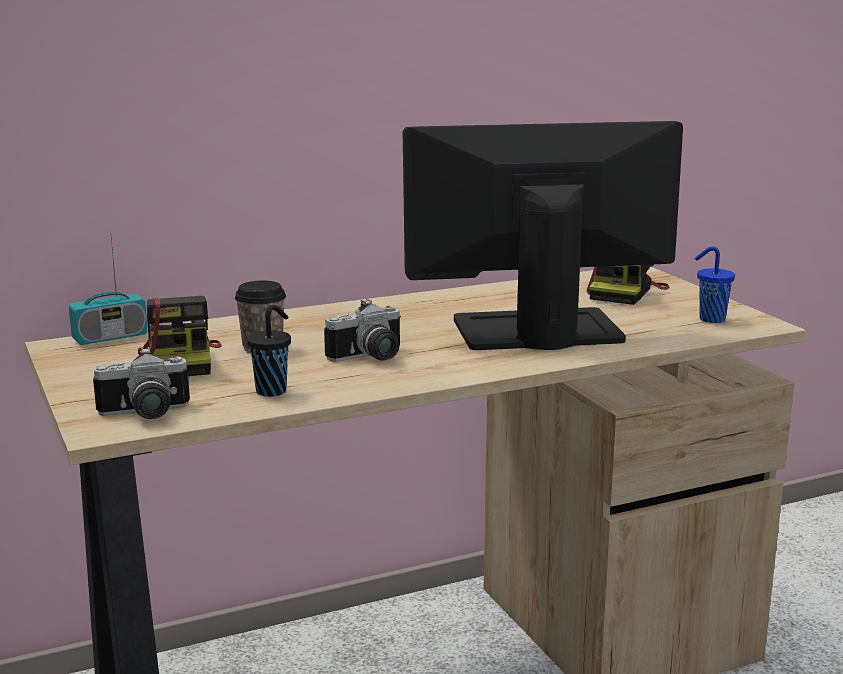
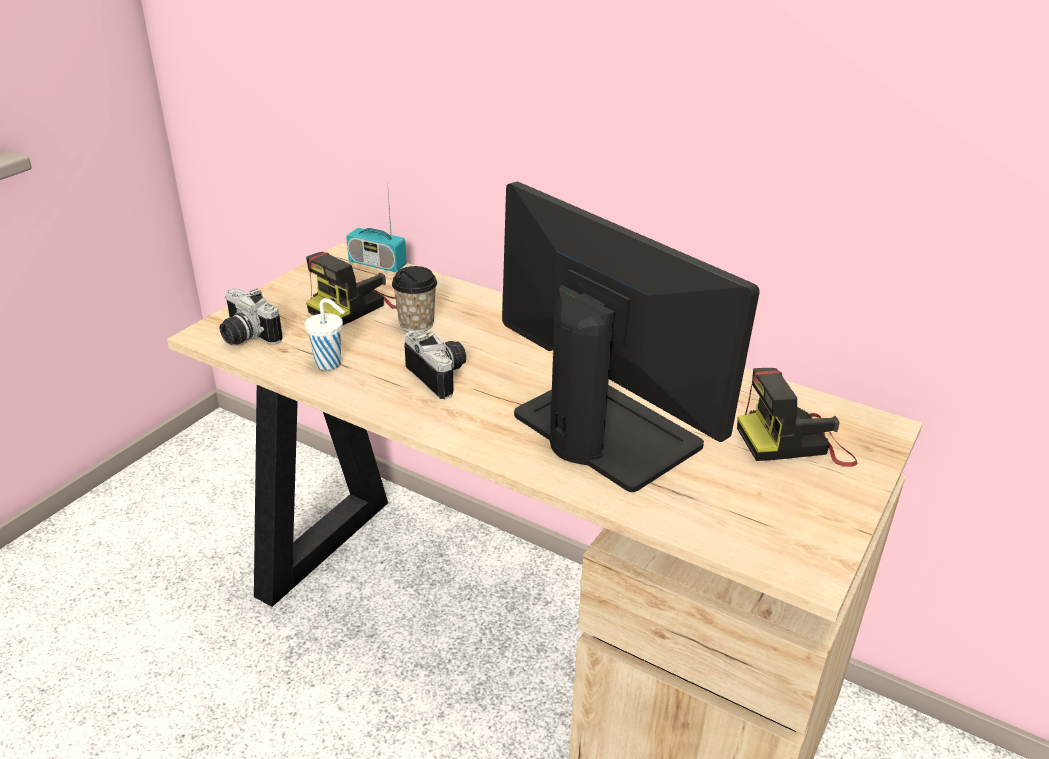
camera: 55 degrees right, 15 degrees up
black cup [247,305,291,397] -> white cup [305,298,345,371]
camera [324,299,401,362] -> camera turned 150 degrees counterclockwise [404,331,466,399]
blue cup [695,246,735,323] -> none

